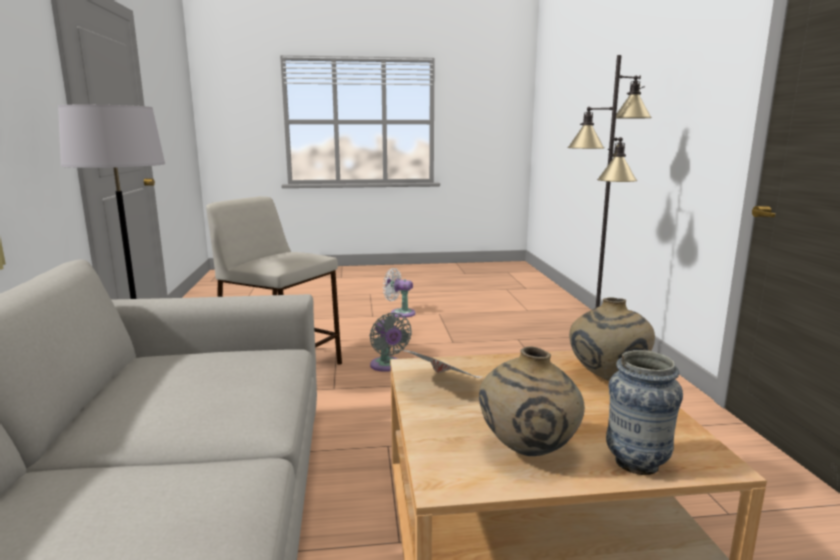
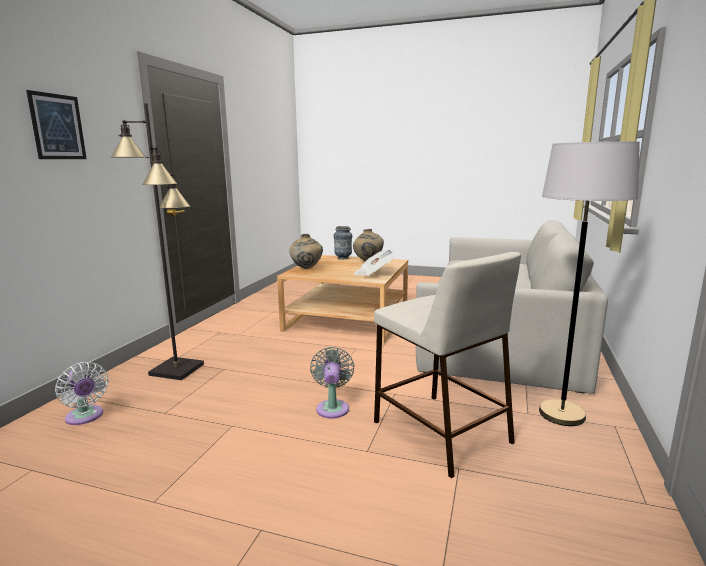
camera: 155 degrees left, 0 degrees up
white fan [383,268,415,318] -> white fan moved to [55,362,109,425]
none -> picture [26,90,87,159]

